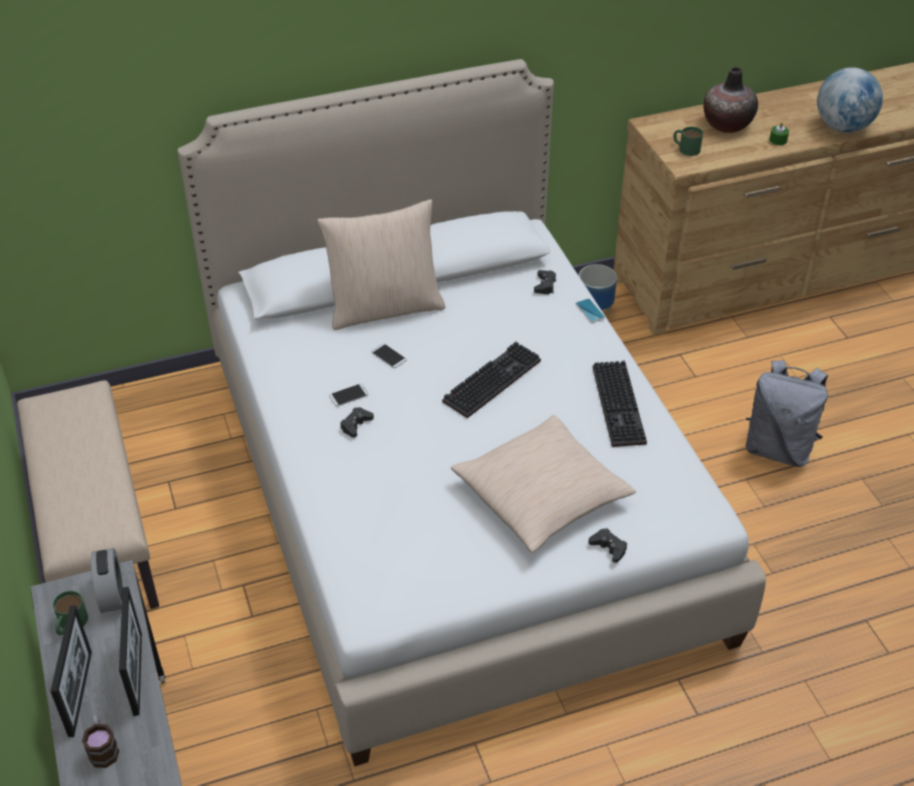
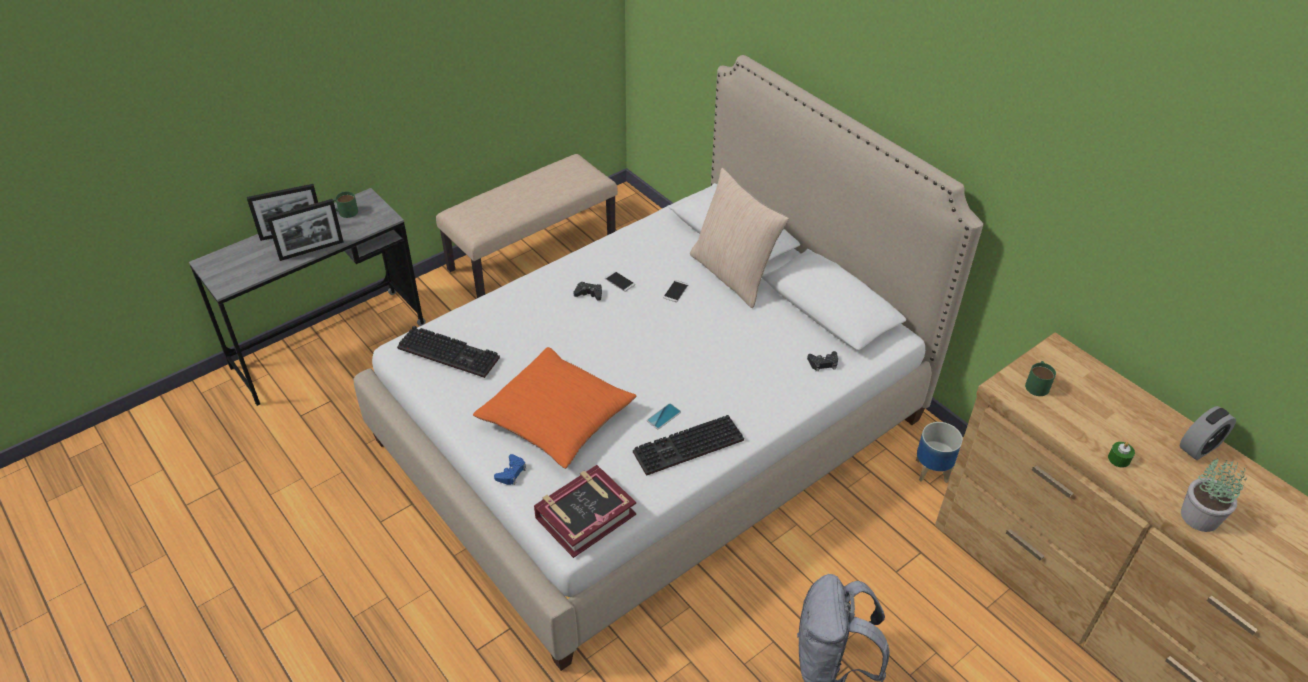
camera: 70 degrees right, 0 degrees up
mug [82,715,119,768] -> none
alarm clock [91,548,123,613] -> alarm clock moved to [1180,406,1236,460]
keyboard [442,342,541,418] -> keyboard moved to [397,325,500,378]
beige pillow [451,415,636,552] -> orange pillow [473,347,637,469]
phone [575,299,605,323] -> phone moved to [647,403,681,429]
black game controller [588,528,627,563] -> blue game controller [494,454,526,485]
vase [703,67,758,133] -> none
globe [817,67,883,132] -> potted plant [1181,458,1247,532]
none -> book [534,465,636,558]

